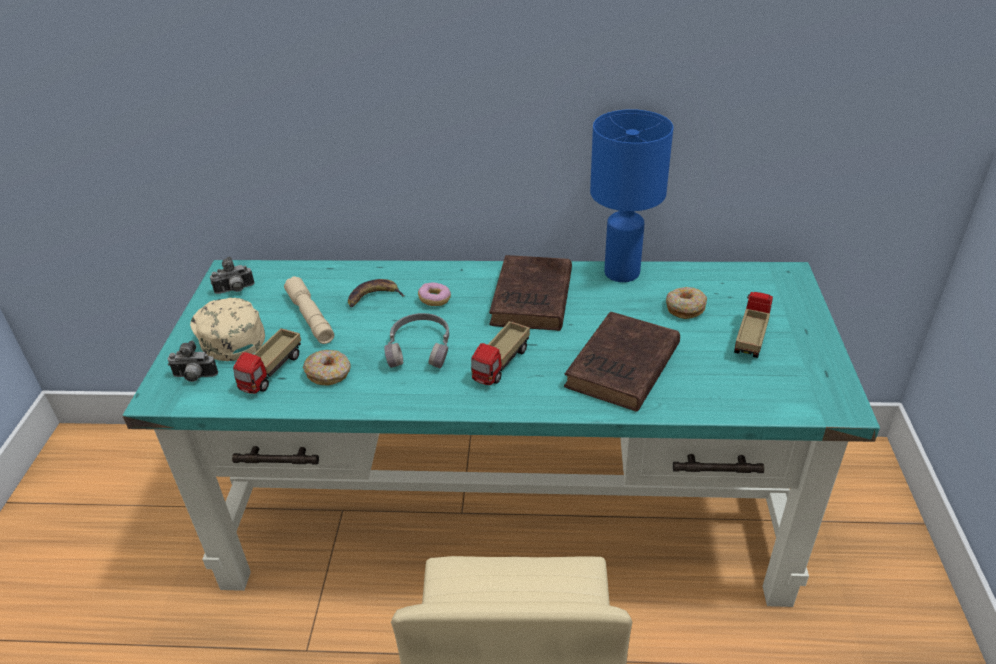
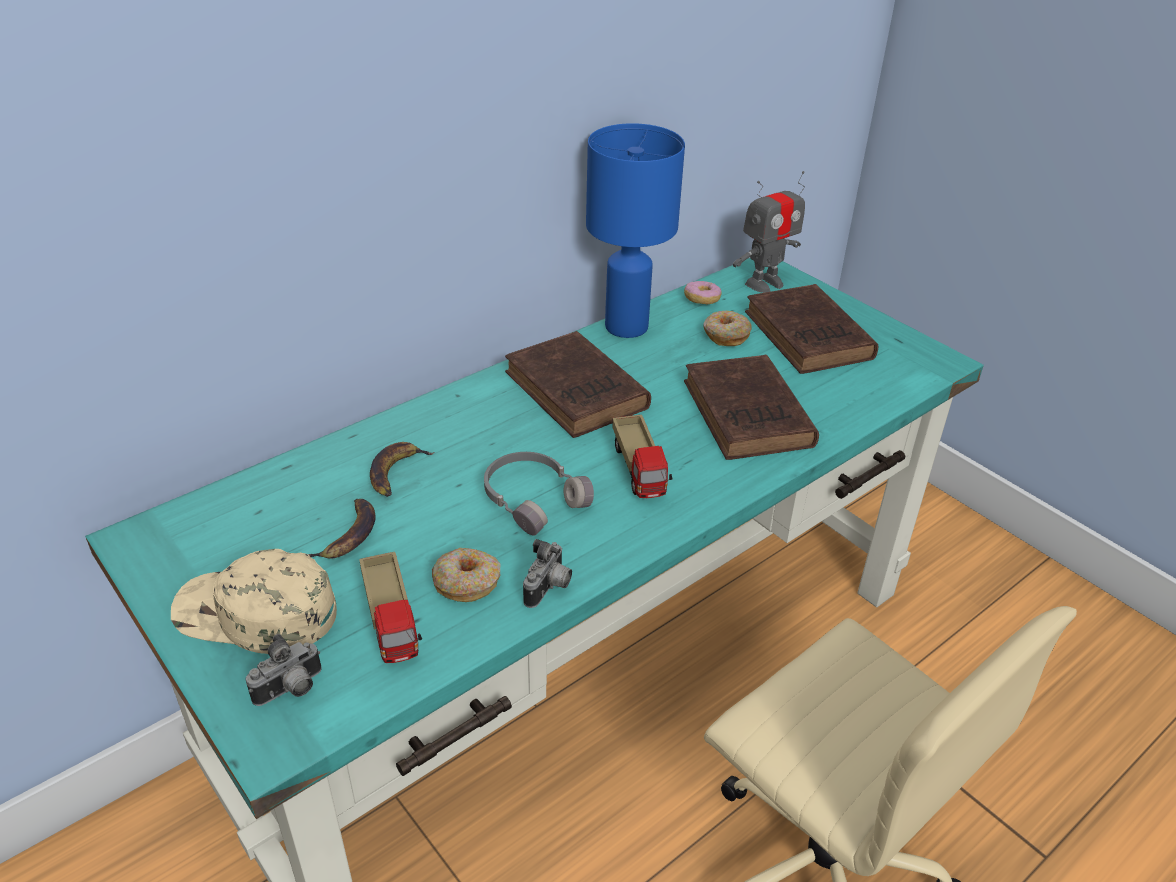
camera: 45 degrees left, 0 degrees up
camera [210,257,255,294] -> camera moved to [523,539,572,608]
beige flashlight [284,276,334,344] -> banana [308,499,376,559]
donut [418,282,451,306] -> donut moved to [684,281,722,304]
toy truck [734,292,773,358] -> brown book [745,284,878,374]
none -> toy robot [733,171,805,293]

